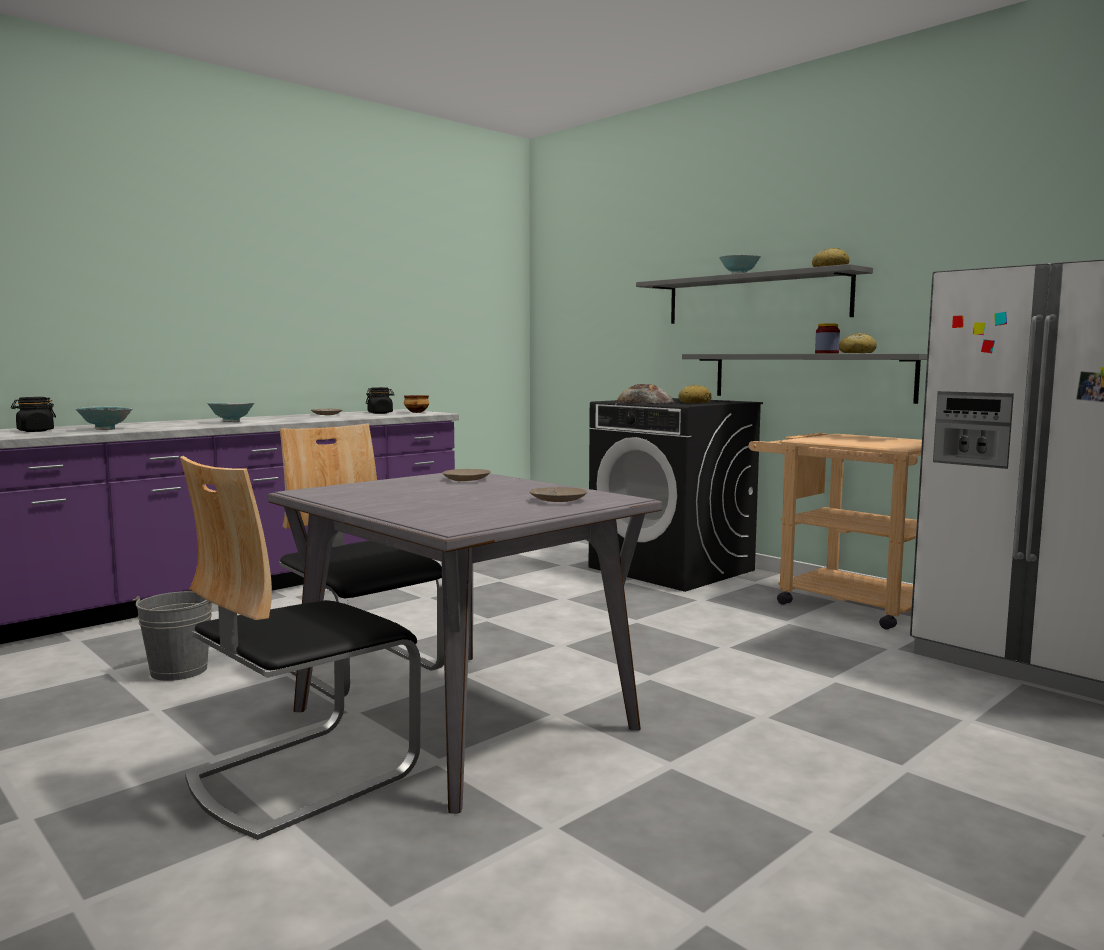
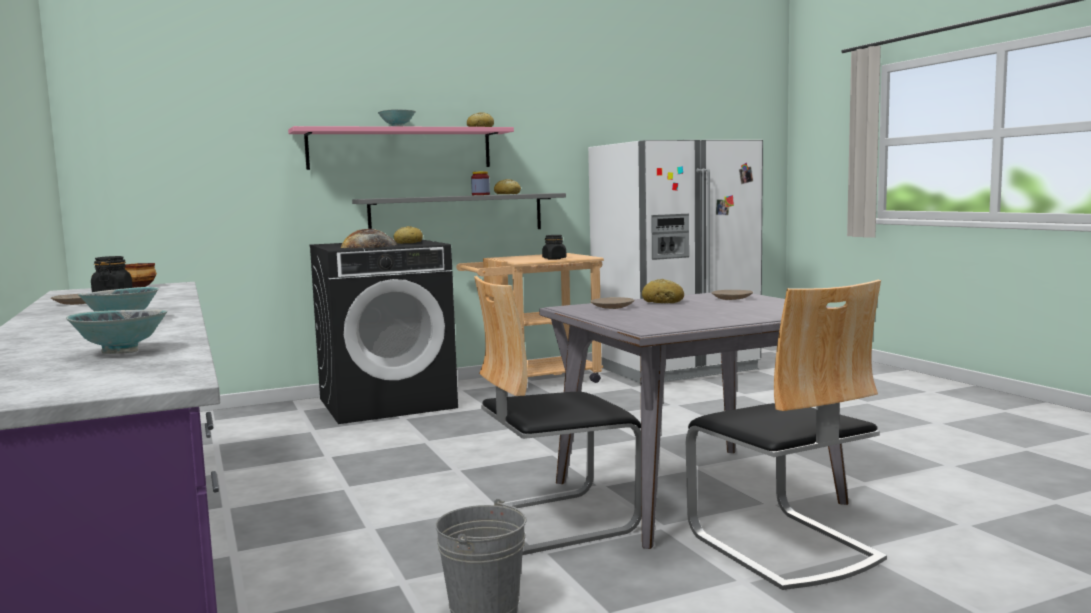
camera: 70 degrees left, 0 degrees up
black jar [11,397,56,432] -> black jar moved to [542,235,567,260]
grey shelf [636,264,873,324] -> pink shelf [288,126,514,170]
none -> bread [642,279,684,303]

